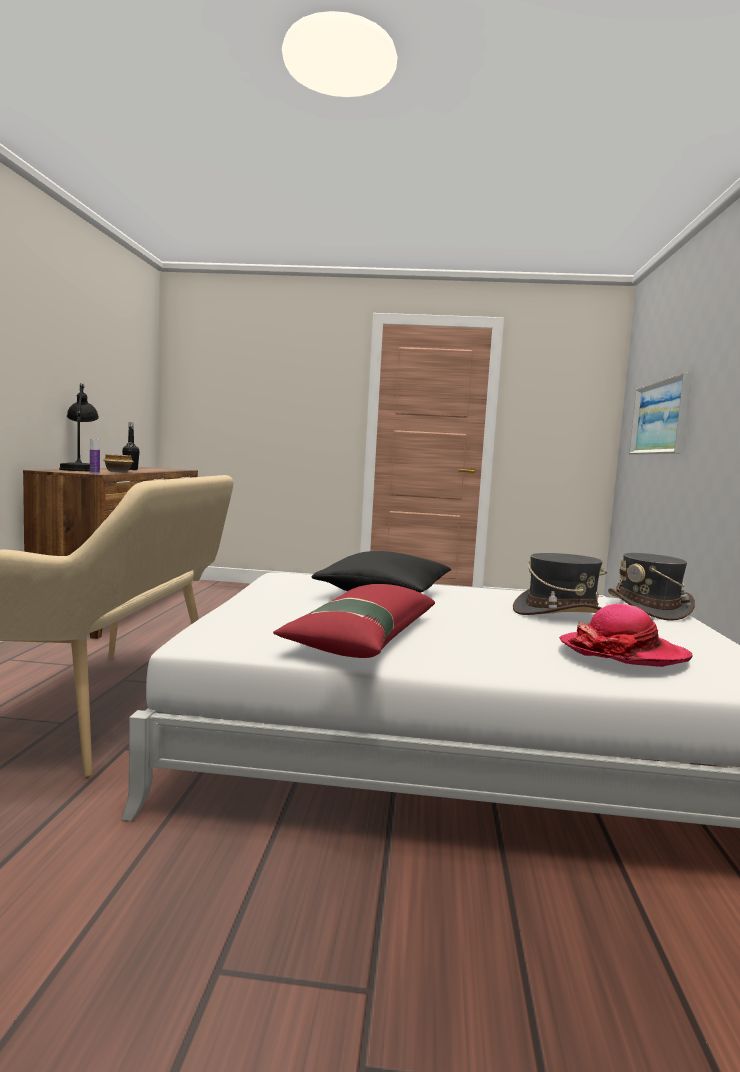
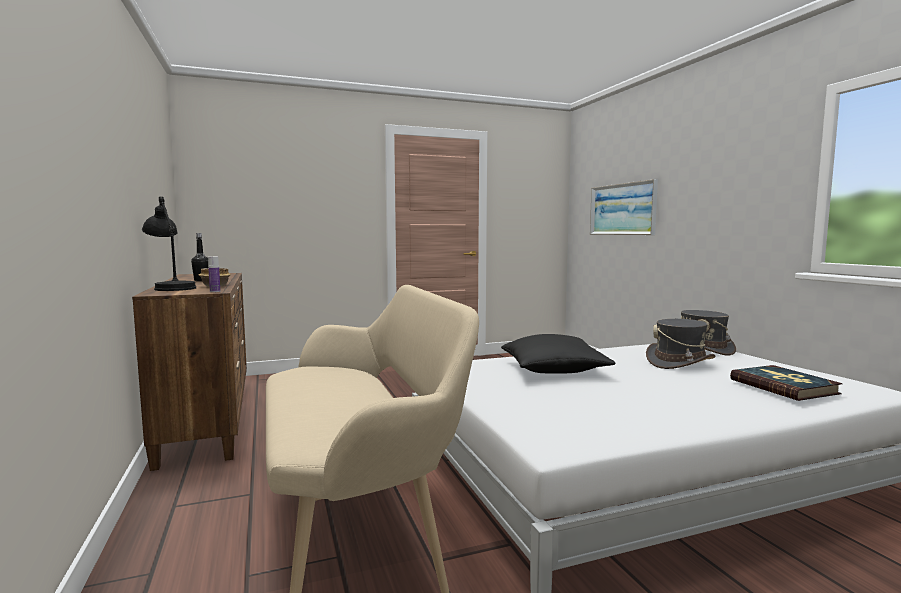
camera: 25 degrees left, 0 degrees up
red pillow [273,584,435,658] -> none
hat [559,604,692,667] -> book [730,365,842,401]

